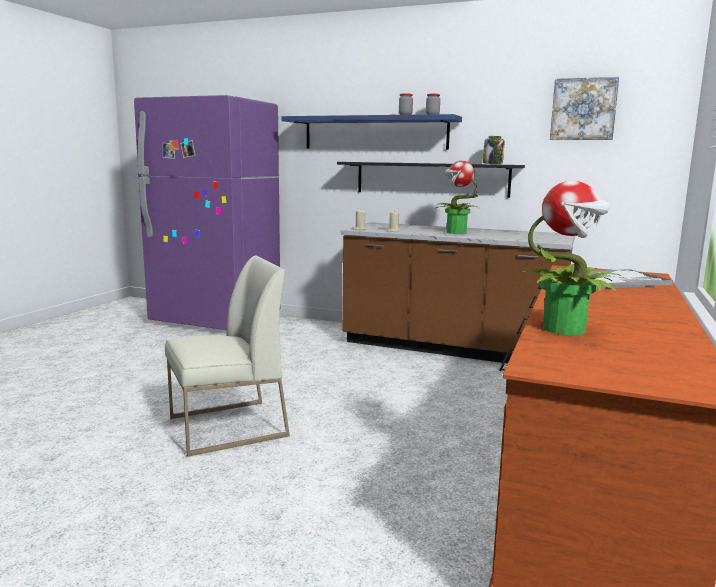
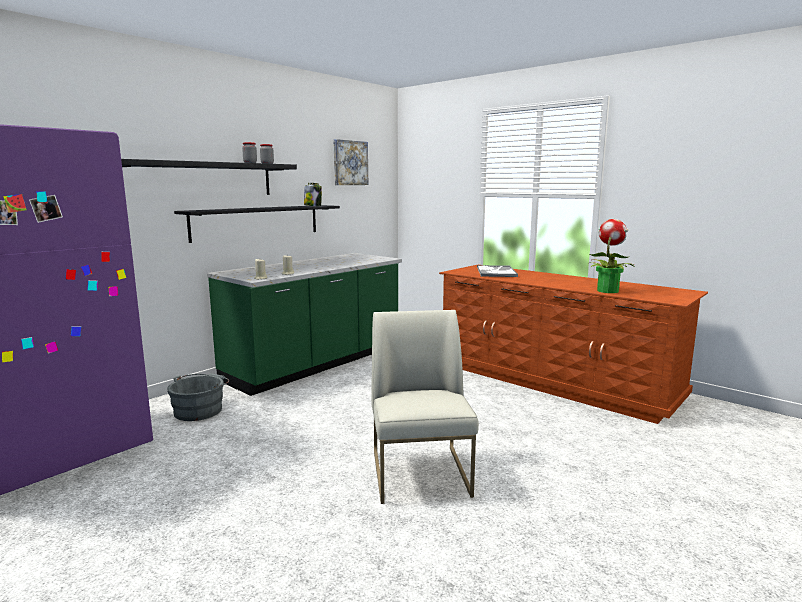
camera: 70 degrees left, 0 degrees up
blue shelf [281,114,462,150] -> black shelf [121,159,297,195]
brown counter [340,222,575,364] -> green counter [207,253,402,396]
potted plant [434,161,479,234] -> none
none -> grey bucket [167,373,229,421]

